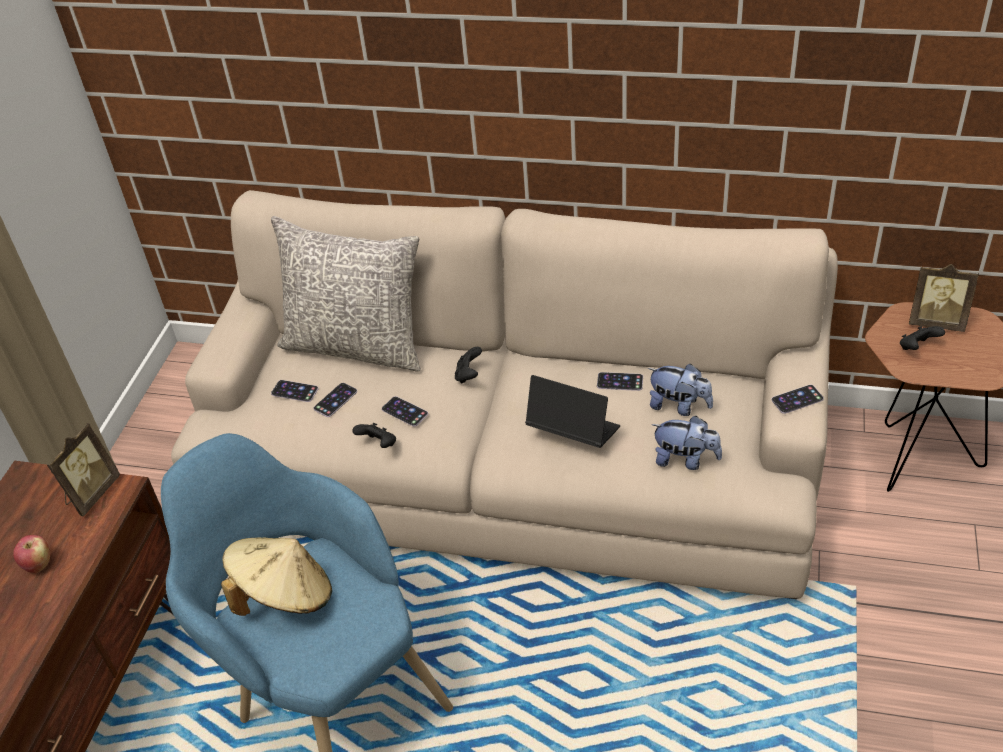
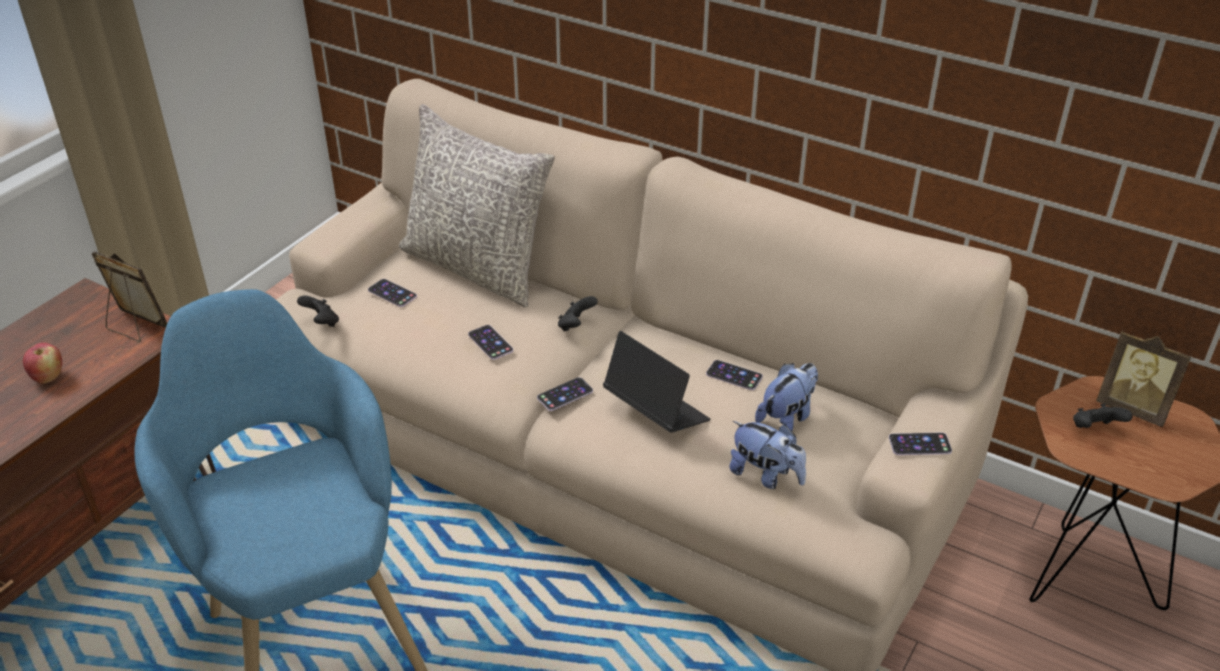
camera: 15 degrees right, 5 degrees down
picture frame [47,423,120,517] -> picture frame turned 105 degrees counterclockwise [91,251,167,342]
beige hat [221,538,332,616] -> none
phone [314,383,357,417] -> phone moved to [537,377,593,411]
black game controller [352,423,396,448] -> black game controller moved to [297,296,339,327]
plush toy [648,364,713,416] -> plush toy turned 90 degrees counterclockwise [755,363,818,431]

